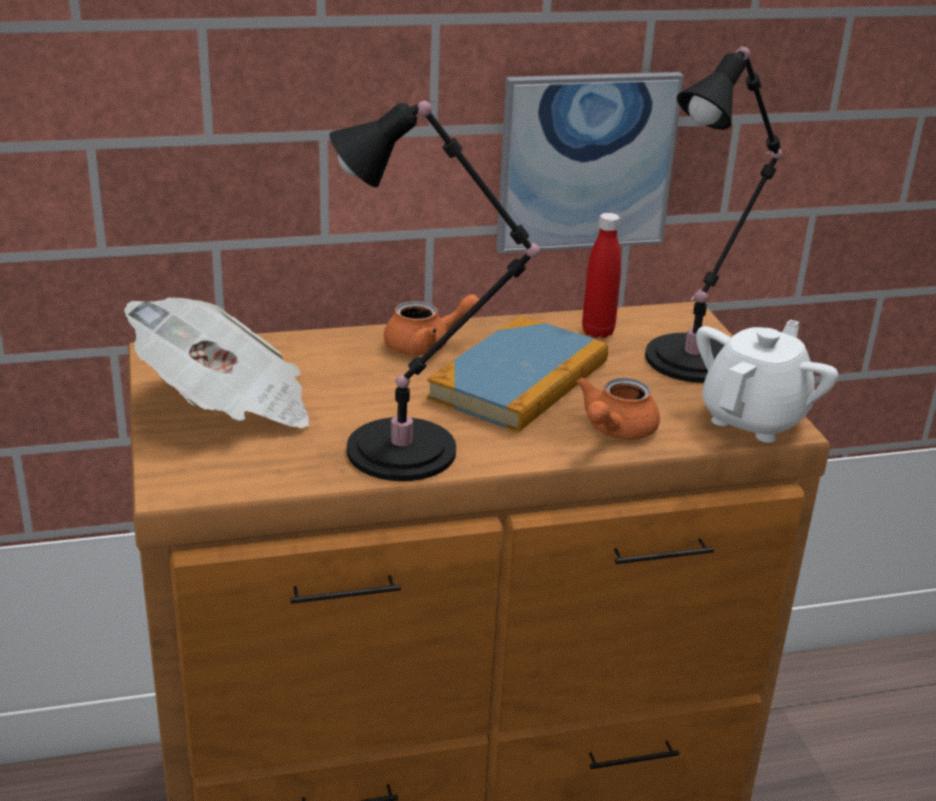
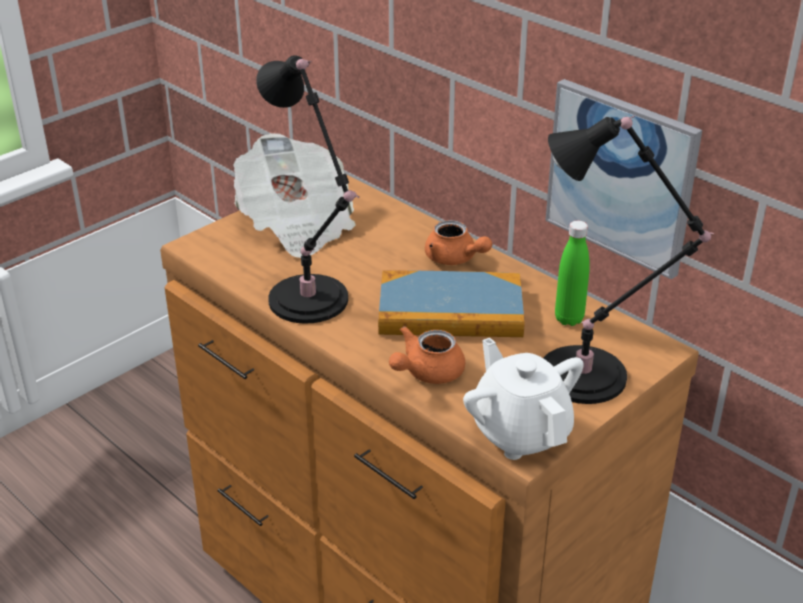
camera: 60 degrees right, 5 degrees up
orange teapot [576,377,660,440] -> orange teapot turned 45 degrees counterclockwise [389,326,465,384]
red bottle [582,213,621,338] -> green bottle [555,221,590,326]
white teapot [696,320,838,442] -> white teapot turned 120 degrees counterclockwise [463,338,584,460]

